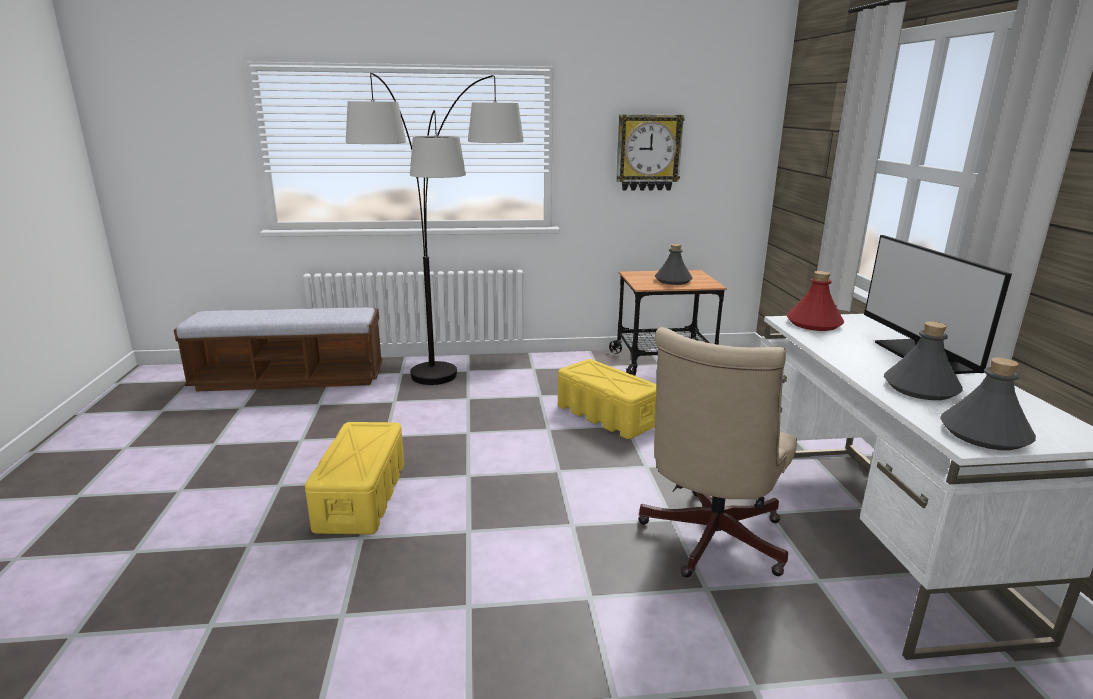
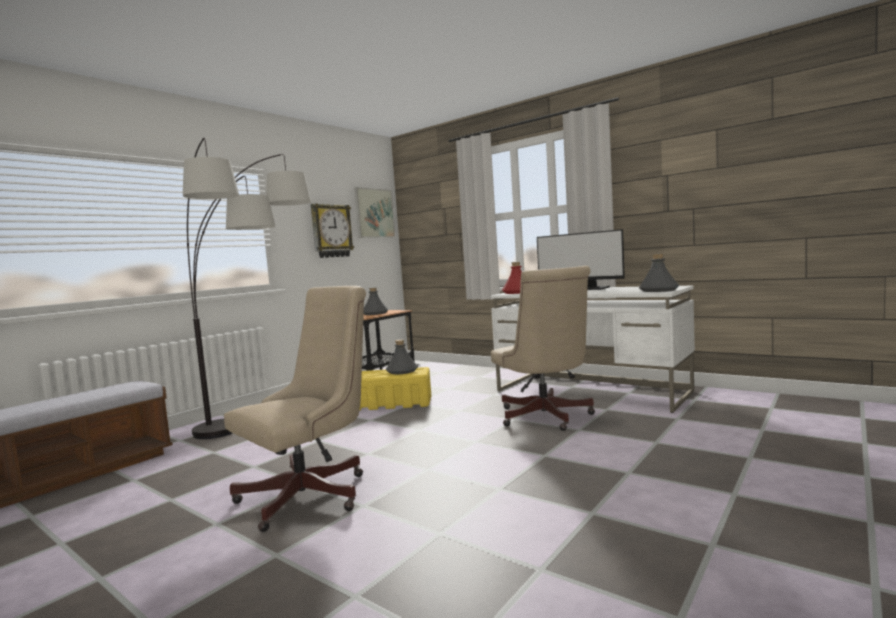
camera: 45 degrees left, 15 degrees down
yellow storage box [305,422,404,534] -> beige office chair [224,286,366,532]
grey bottle [884,321,963,400] -> grey bottle moved to [386,339,418,374]
none -> picture [354,187,395,238]

